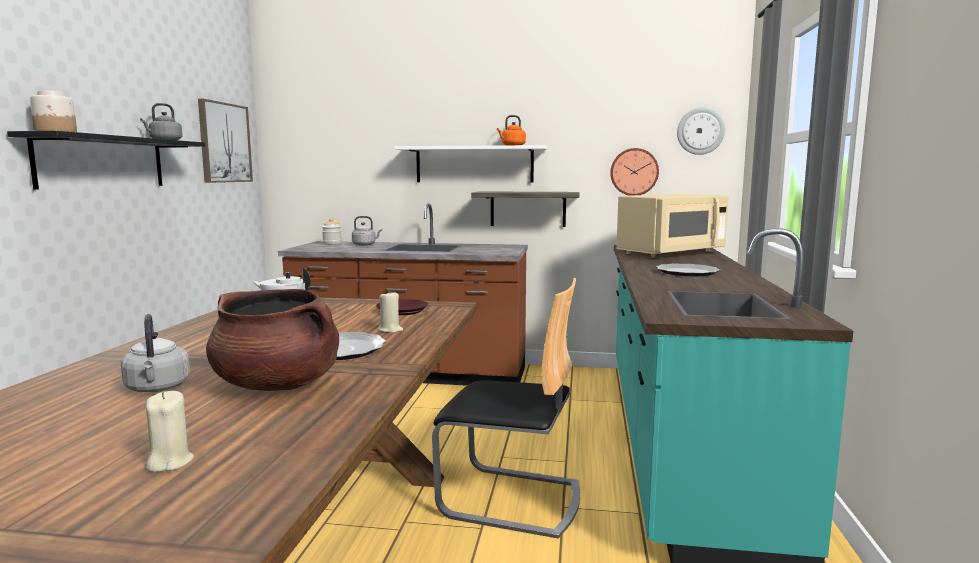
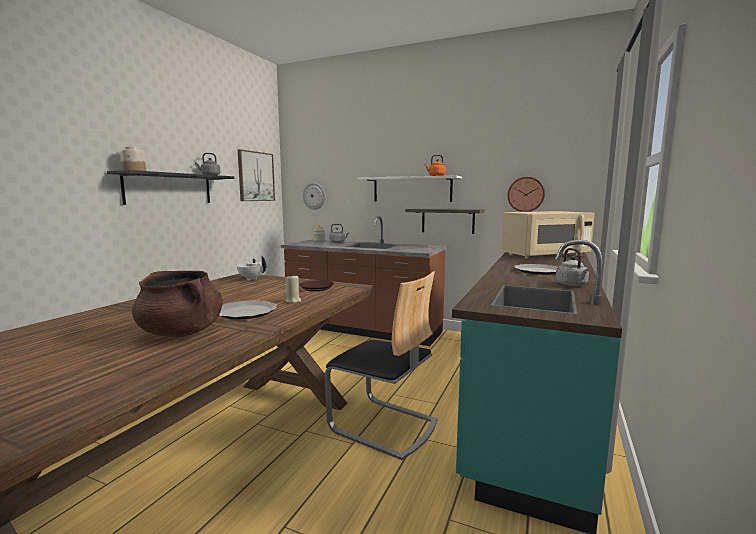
camera: 15 degrees right, 0 degrees up
grey kettle [121,314,190,392] -> grey kettle moved to [556,248,589,286]
beige candle [145,391,194,472] -> none
wall clock [677,107,725,155] -> wall clock moved to [303,182,326,210]

